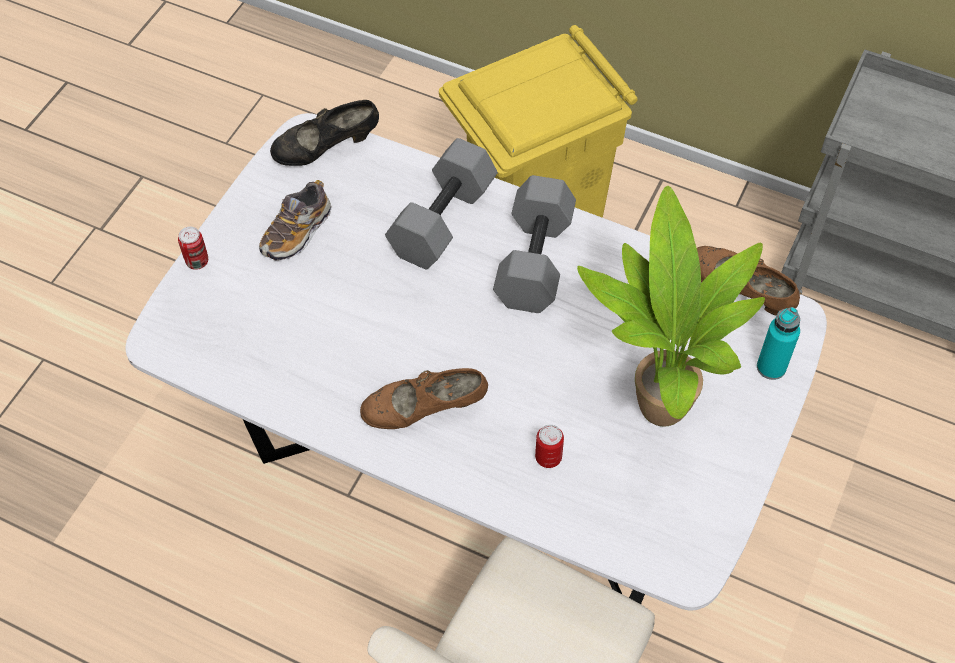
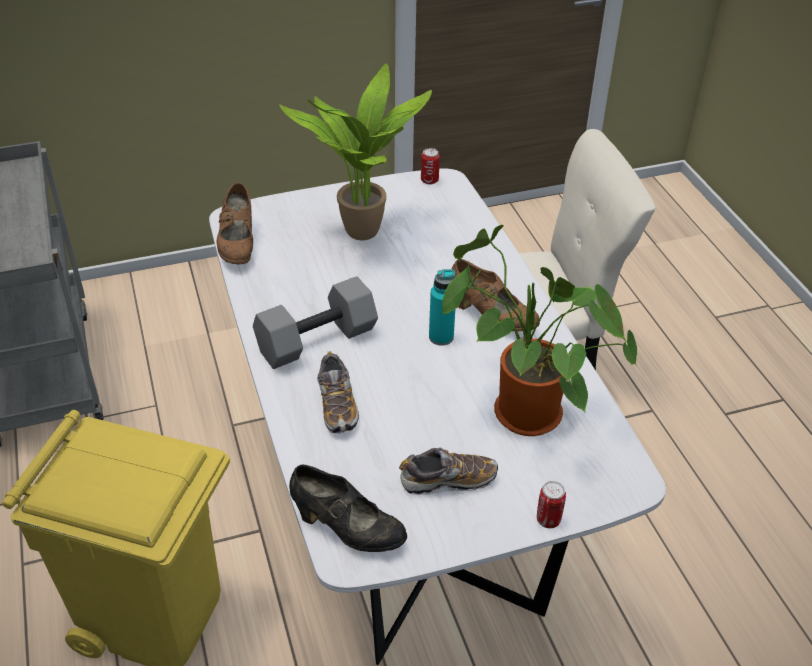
camera: 135 degrees left, 15 degrees down
grey dumbbell [385,138,498,269] -> shoe [317,351,359,434]
can [535,424,564,468] -> can moved to [421,148,440,185]
turquoise bottle [757,307,800,380] -> turquoise bottle moved to [429,269,456,346]
none -> potted plant [442,225,637,436]

